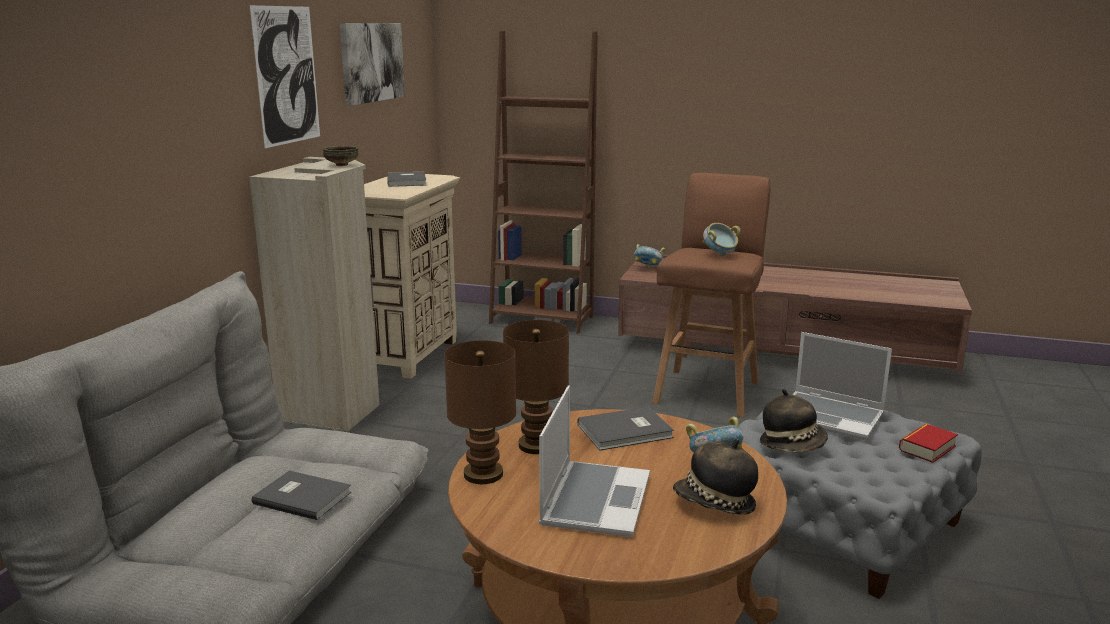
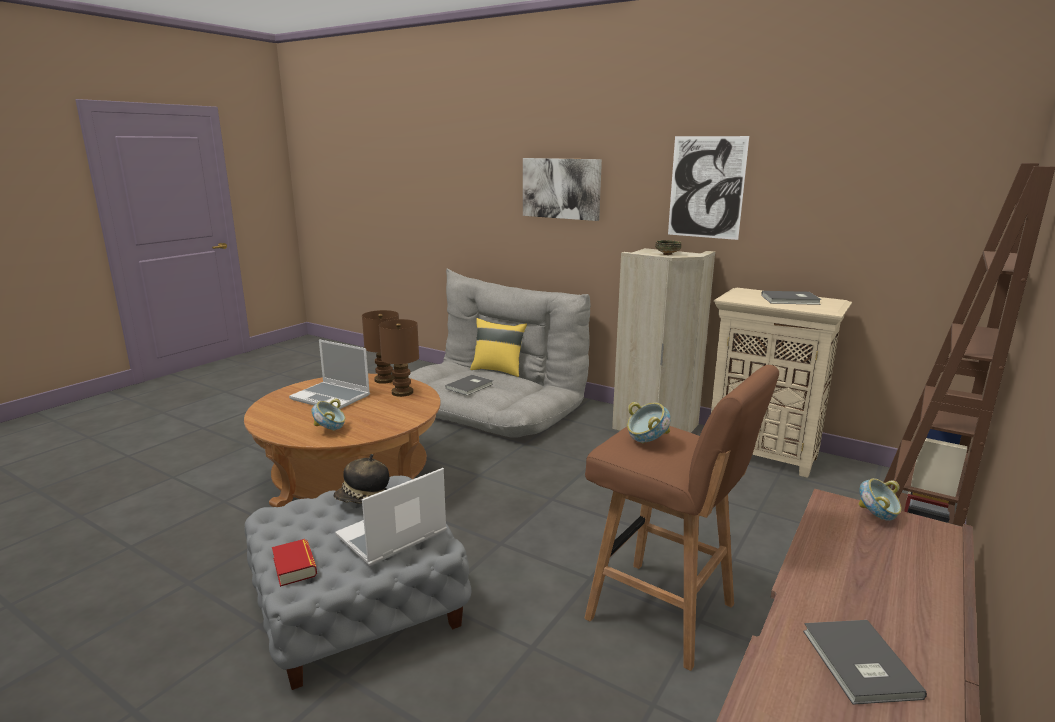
camera: 105 degrees right, 0 degrees up
picture [339,23,405,106] -> picture moved to [523,158,602,221]
grey book [578,407,674,451] -> grey book moved to [803,620,927,705]
hat [673,439,758,515] -> none
none -> yellow pillow [470,318,527,377]

